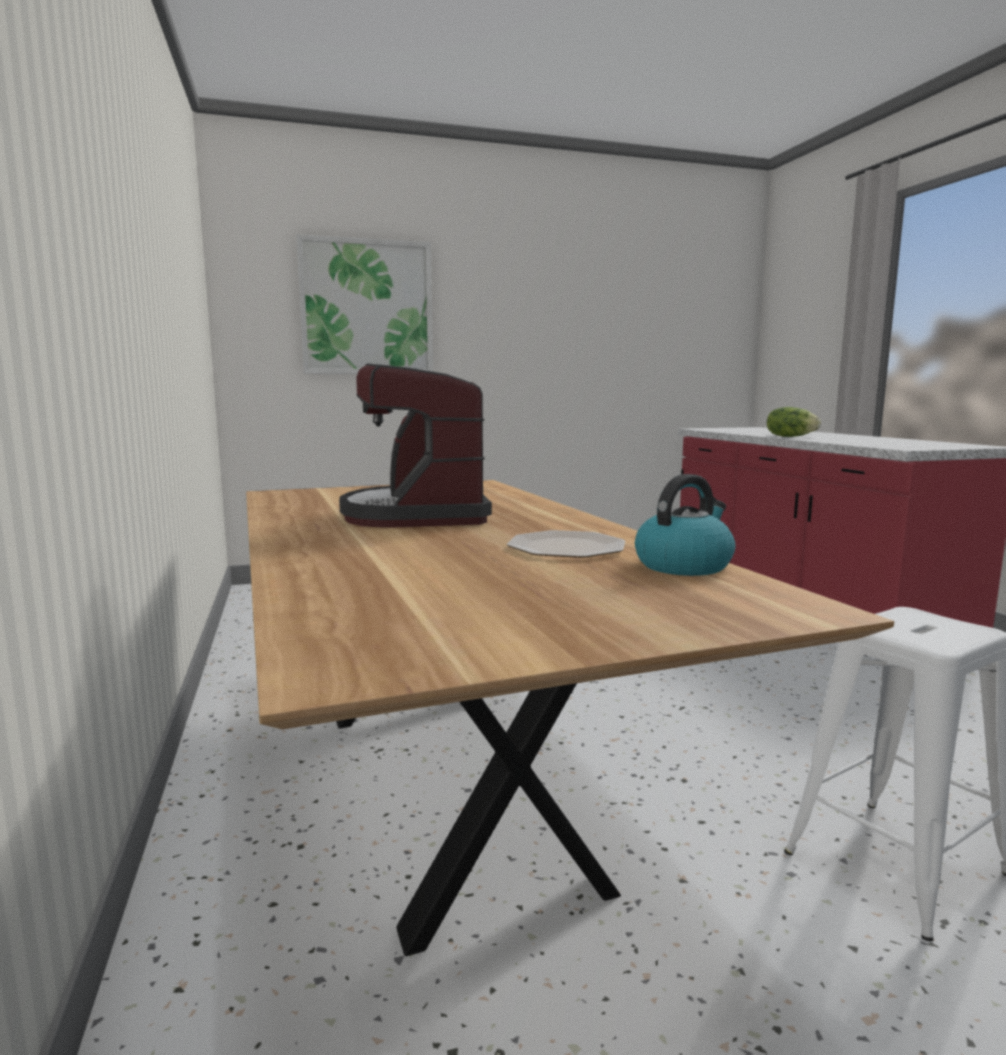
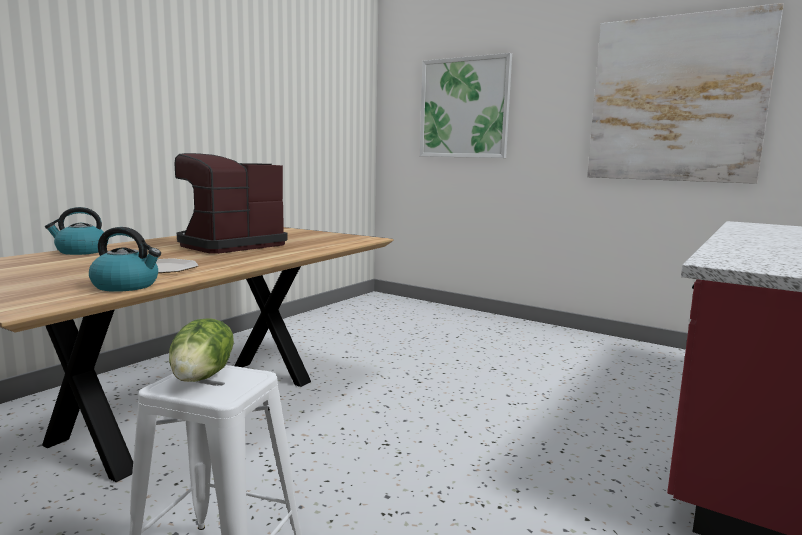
camera: 50 degrees right, 0 degrees up
lettuce [767,407,821,437] -> lettuce moved to [169,318,234,382]
none -> kettle [45,207,108,255]
none -> picture [587,3,784,184]

